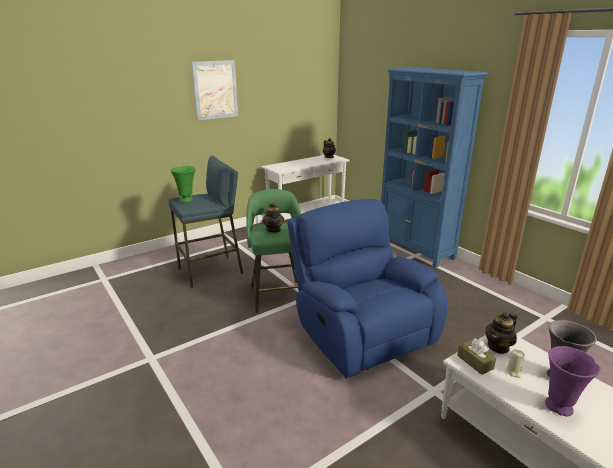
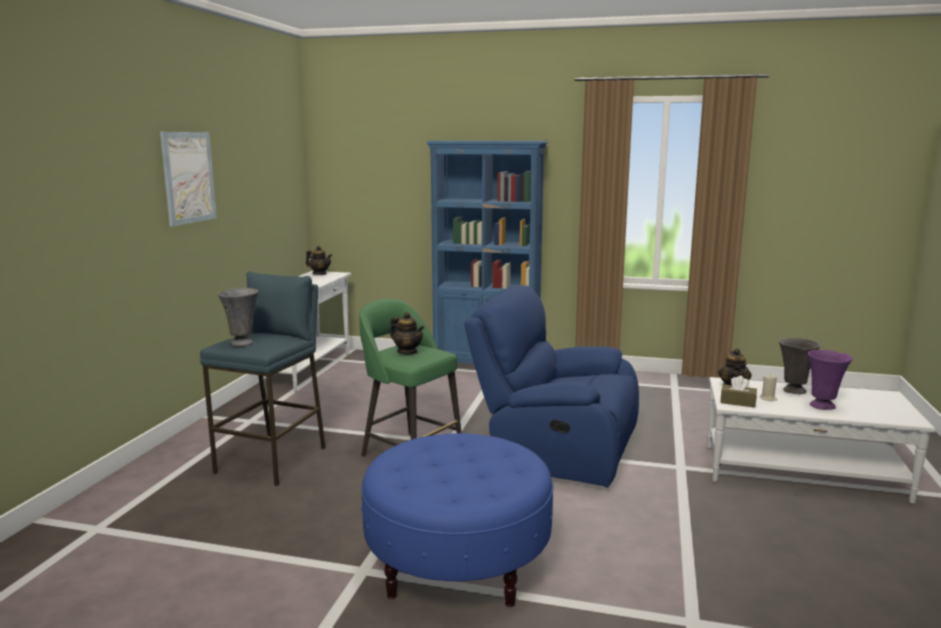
camera: 40 degrees left, 10 degrees down
green vase [170,166,196,202] -> grey vase [218,288,259,346]
none -> blue ottoman [361,433,553,607]

